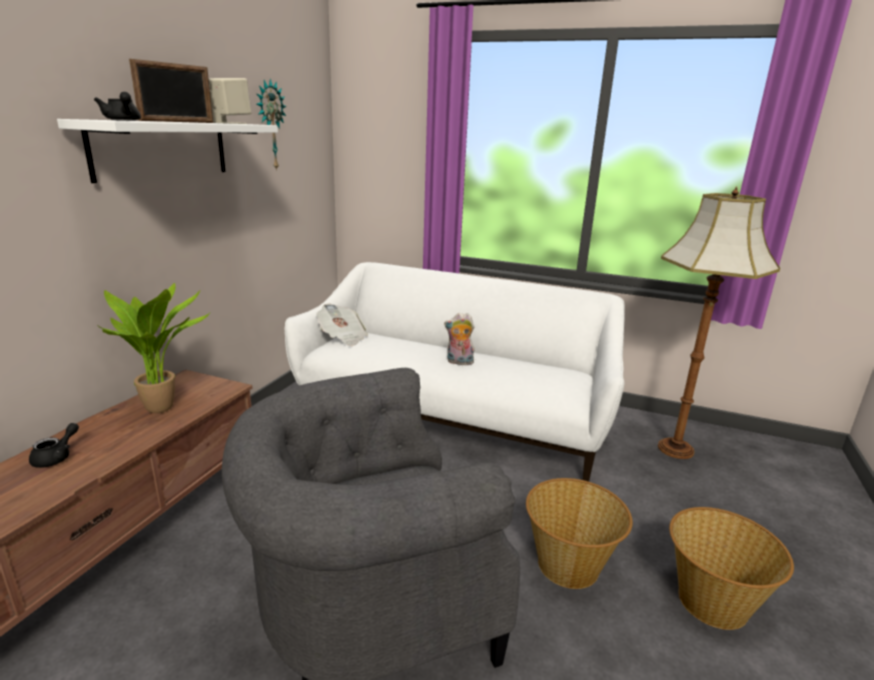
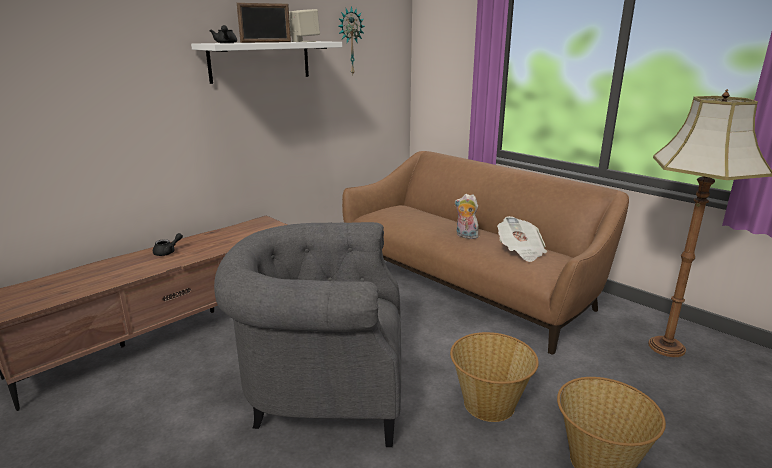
camera: 25 degrees right, 0 degrees up
potted plant [96,283,210,413] -> none
white sofa [284,262,625,482] -> brown sofa [342,151,629,355]
newspaper [316,304,369,346] -> newspaper moved to [497,216,547,262]

